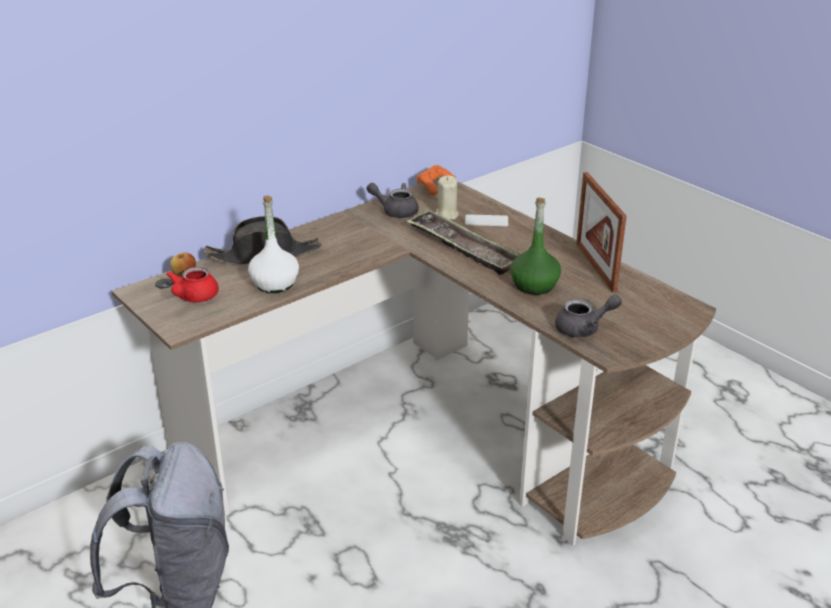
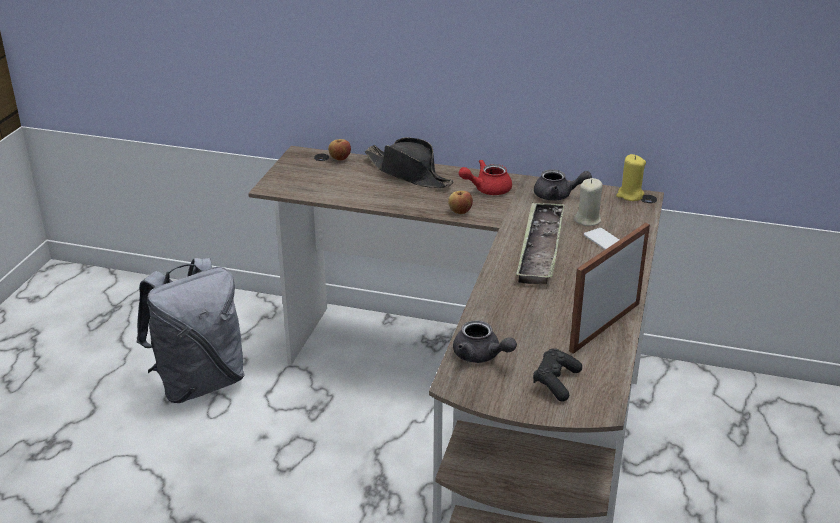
camera: 55 degrees right, 0 degrees up
red teapot [166,267,219,302] -> red teapot moved to [459,159,512,195]
white bottle [248,195,299,293] -> none
grey teapot [366,183,419,218] -> grey teapot turned 120 degrees clockwise [534,169,592,201]
orange game controller [417,165,456,196] -> yellow candle [616,154,646,201]
green bottle [510,198,561,295] -> none
none -> apple [448,191,473,214]
none -> black game controller [533,348,582,402]

